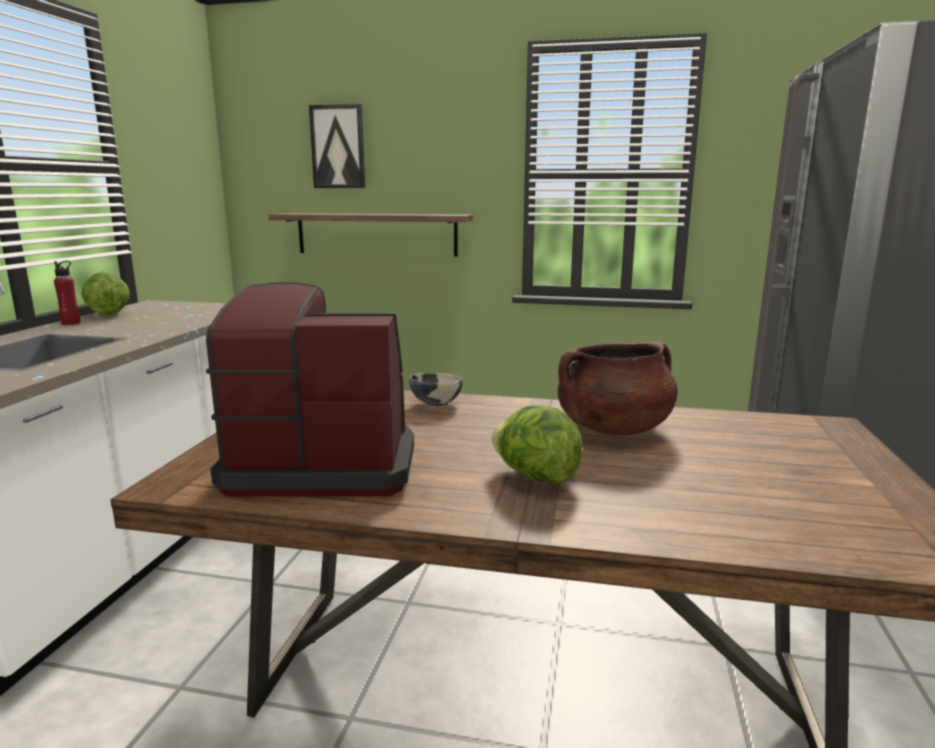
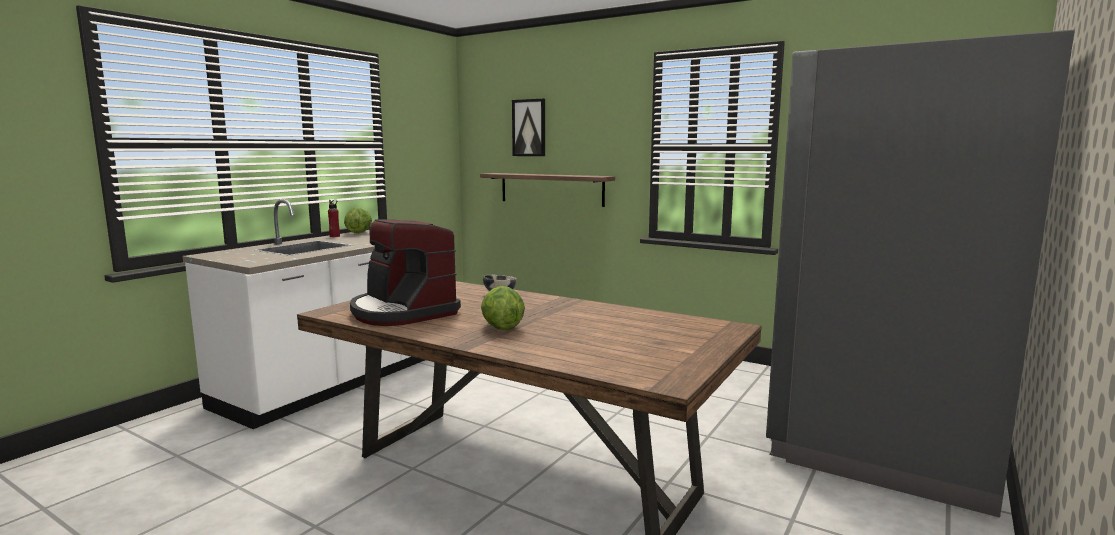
camera: 20 degrees right, 5 degrees down
coffee machine [206,282,414,497] -> coffee machine turned 150 degrees counterclockwise [350,219,461,326]
brown cooking pot [558,342,678,435] -> none

